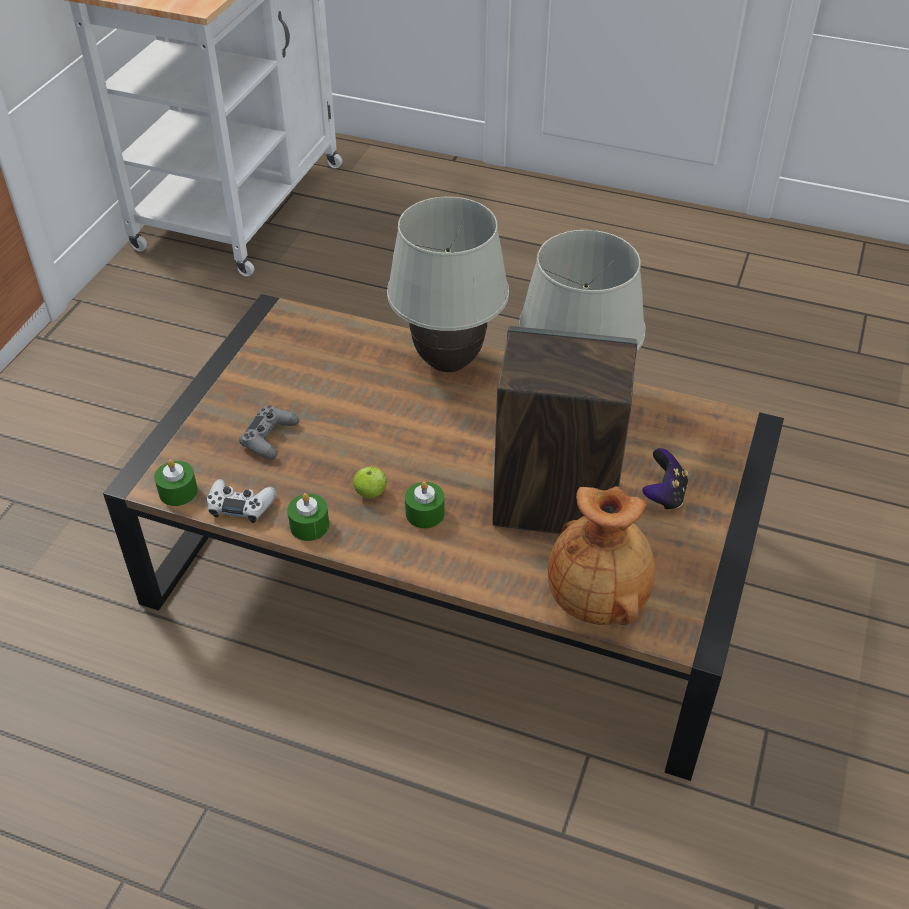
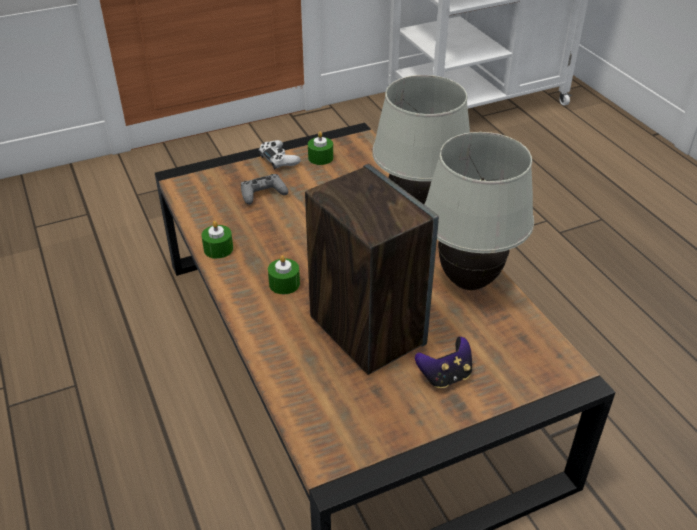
camera: 45 degrees right, 5 degrees down
green candle [154,459,198,506] -> green candle moved to [308,132,333,165]
white game controller [207,479,276,523] -> white game controller moved to [258,140,301,170]
apple [353,466,387,498] -> none
brown vase [548,486,655,625] -> none

